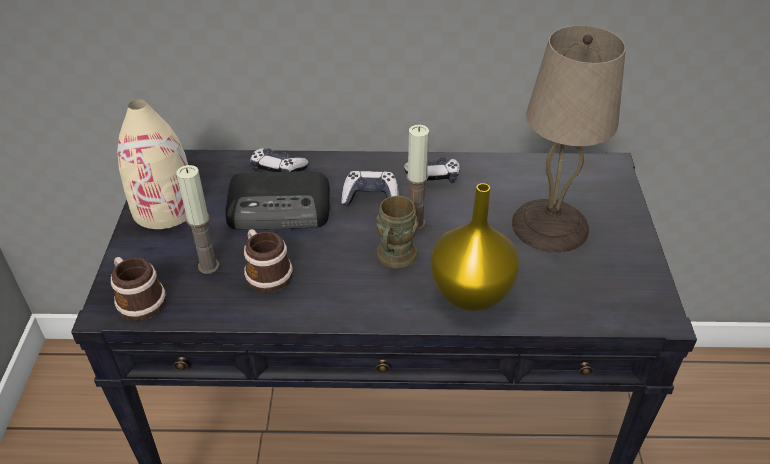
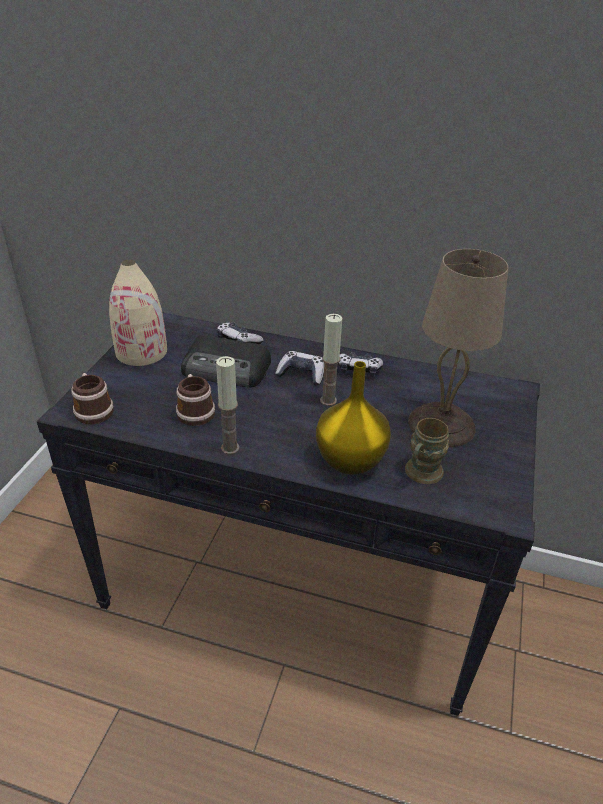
camera: 15 degrees right, 5 degrees down
candle [176,165,220,274] -> candle moved to [216,356,239,455]
brown mug [376,196,418,268] -> brown mug moved to [405,418,449,484]

